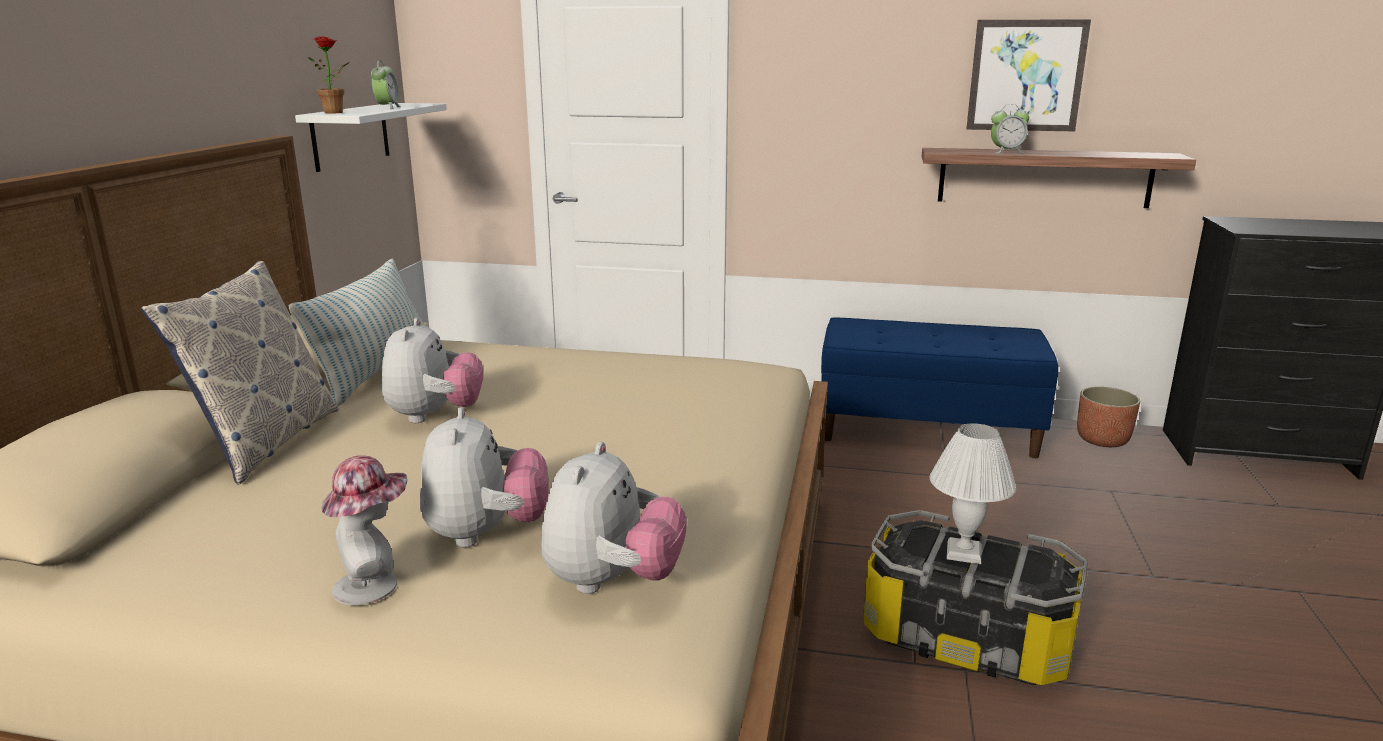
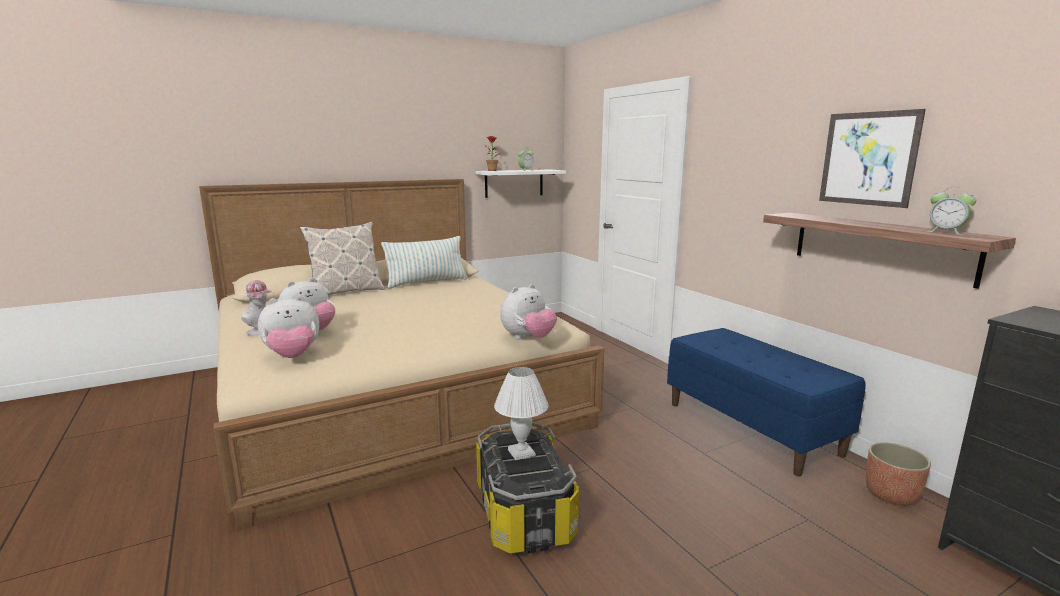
camera: 50 degrees right, 5 degrees down
plush toy [382,318,483,423] -> plush toy moved to [500,284,557,339]
alarm clock [991,104,1029,153] -> alarm clock moved to [926,187,976,235]

